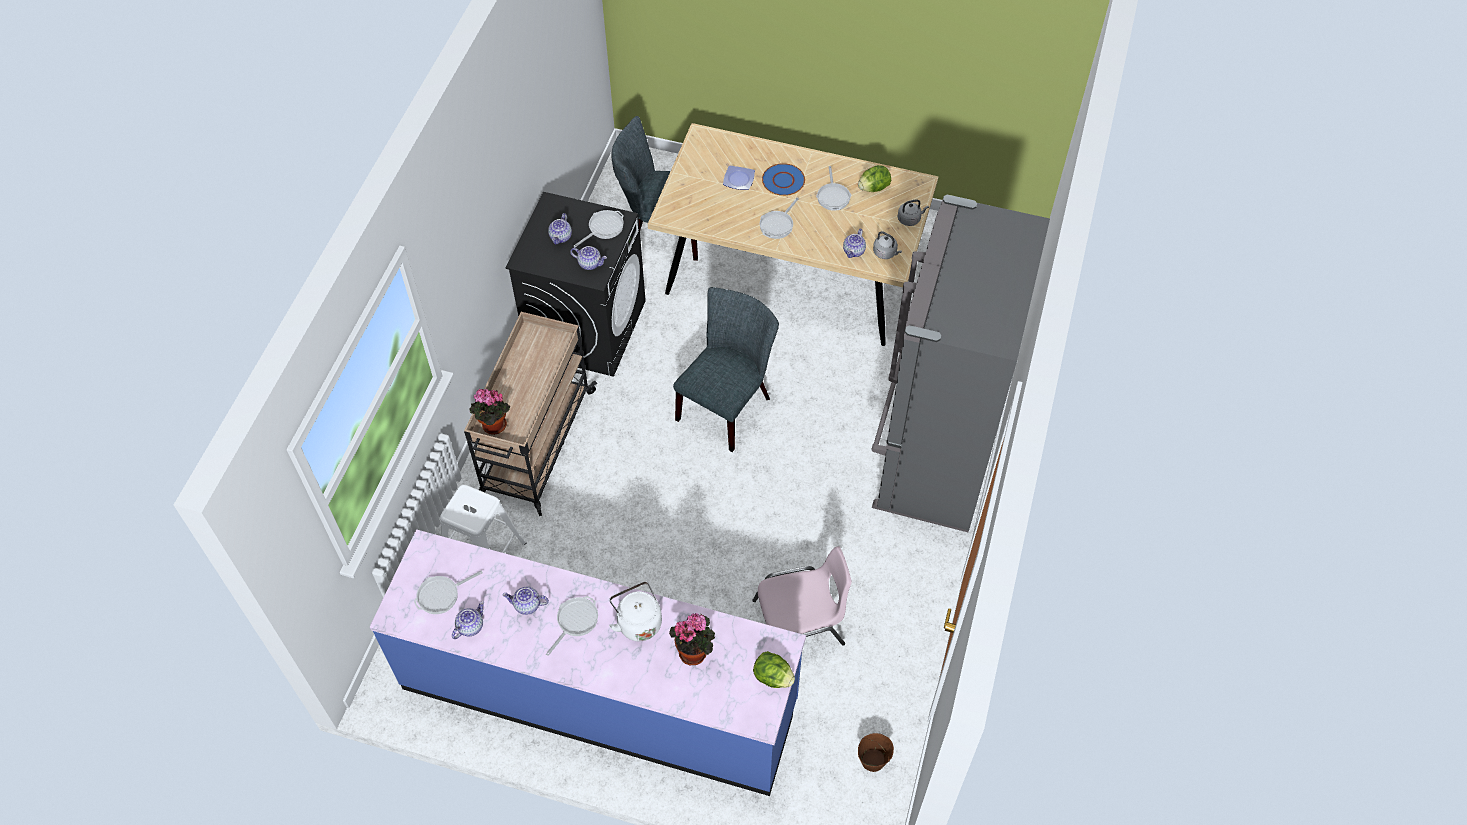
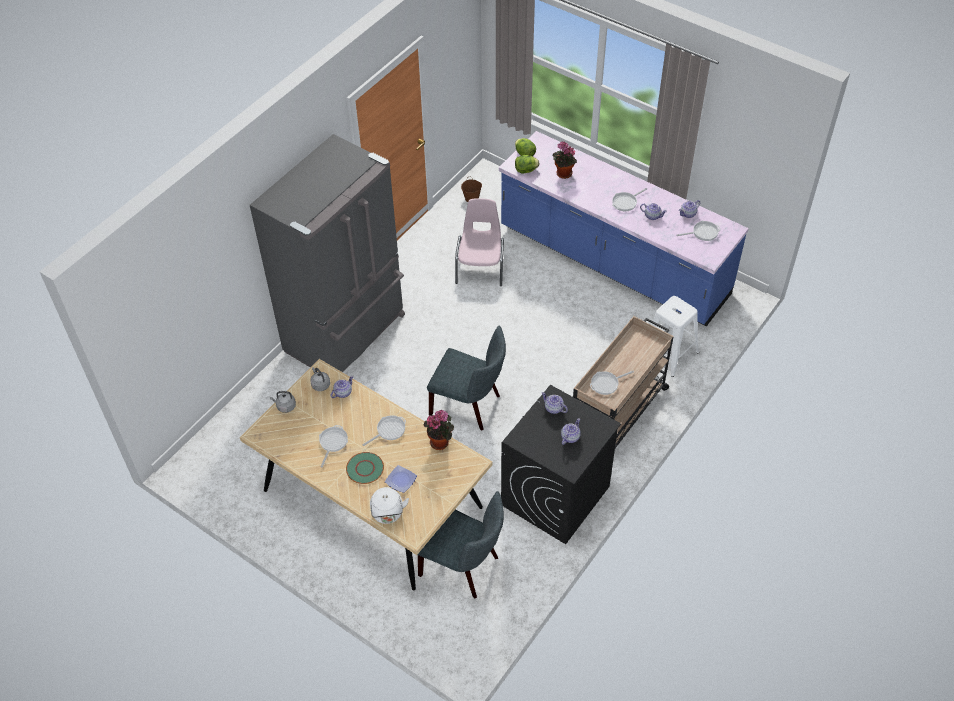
camera: 160 degrees left, 5 degrees down
potted plant [469,389,510,435] -> potted plant moved to [424,410,454,450]
frying pan [574,210,624,247] -> frying pan moved to [590,371,634,395]
white kettle [609,581,662,641] -> white kettle moved to [370,487,409,524]
grey chair [673,287,779,452] -> grey chair turned 120 degrees counterclockwise [427,326,506,431]
pink chair [752,546,852,646] -> pink chair turned 90 degrees clockwise [455,198,504,286]
blue plate [762,163,805,196] -> green plate [346,452,384,484]
lettuce [858,165,891,192] -> lettuce moved to [515,155,539,173]

